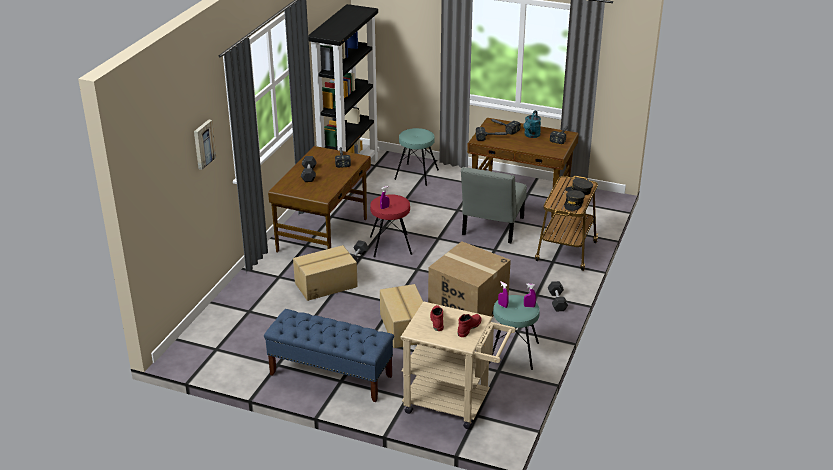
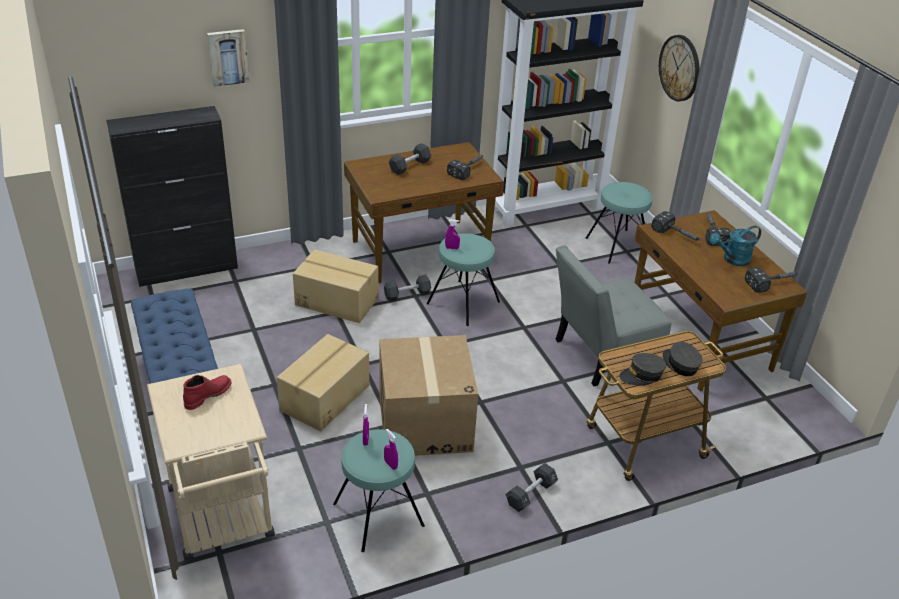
camera: 45 degrees right, 5 degrees up
red stool [370,194,412,257] -> turquoise stool [427,233,500,326]
red boot [457,314,482,337] -> none
none -> black cabinet [106,106,238,287]
none -> wall clock [659,35,700,101]

